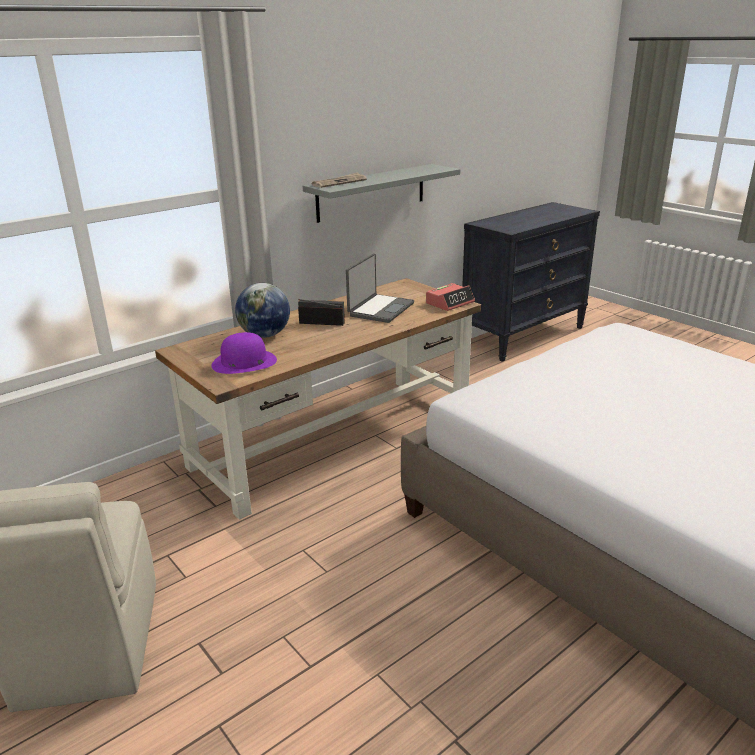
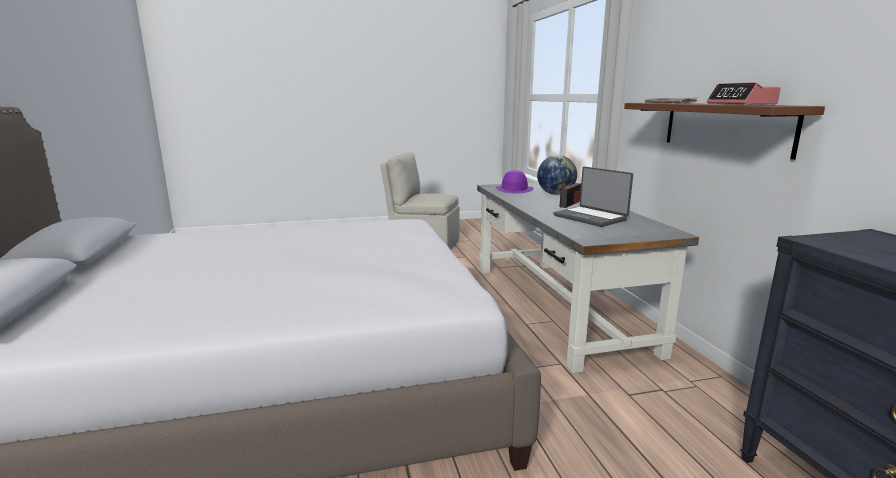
camera: 115 degrees right, 10 degrees down
brown desk [155,278,481,520] -> grey desk [477,182,699,373]
grey shelf [303,164,460,223] -> brown shelf [624,103,825,160]
alarm clock [426,283,475,311] -> alarm clock moved to [707,82,781,105]

